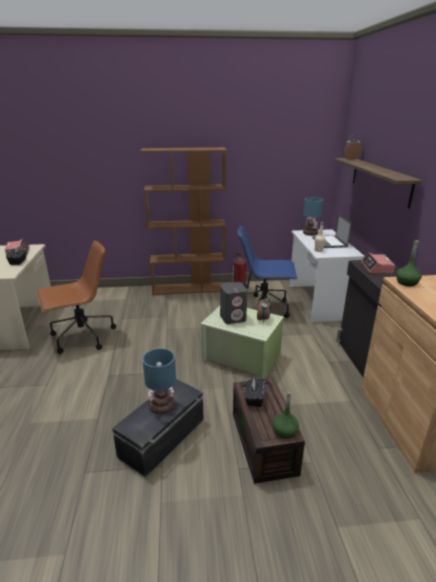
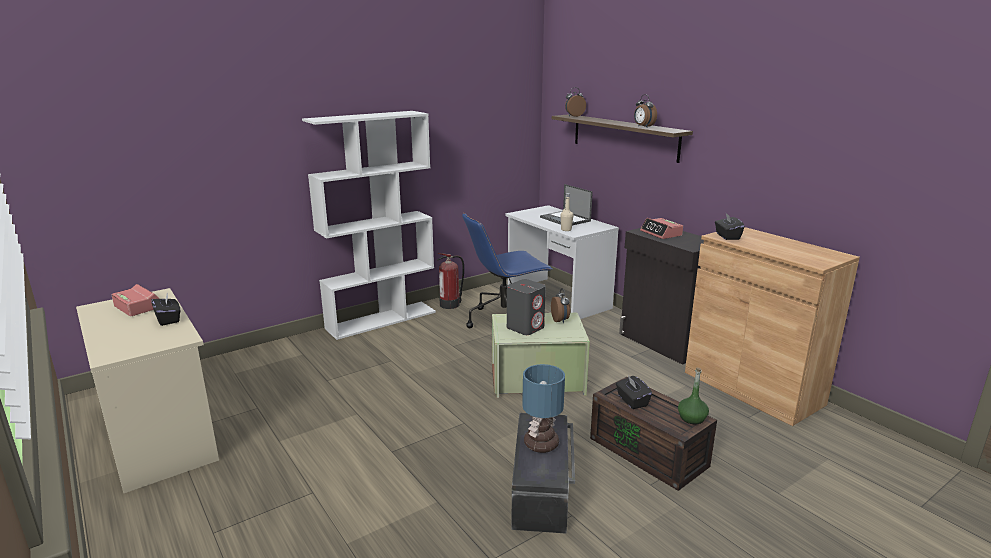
camera: 30 degrees left, 5 degrees down
brown office chair [36,240,116,354] -> none
brown bookcase [141,147,227,295] -> white bookcase [302,111,436,340]
table lamp [303,197,323,236] -> none
green bottle [396,240,422,286] -> black tissue box [715,212,745,240]
none -> alarm clock [634,94,657,127]

